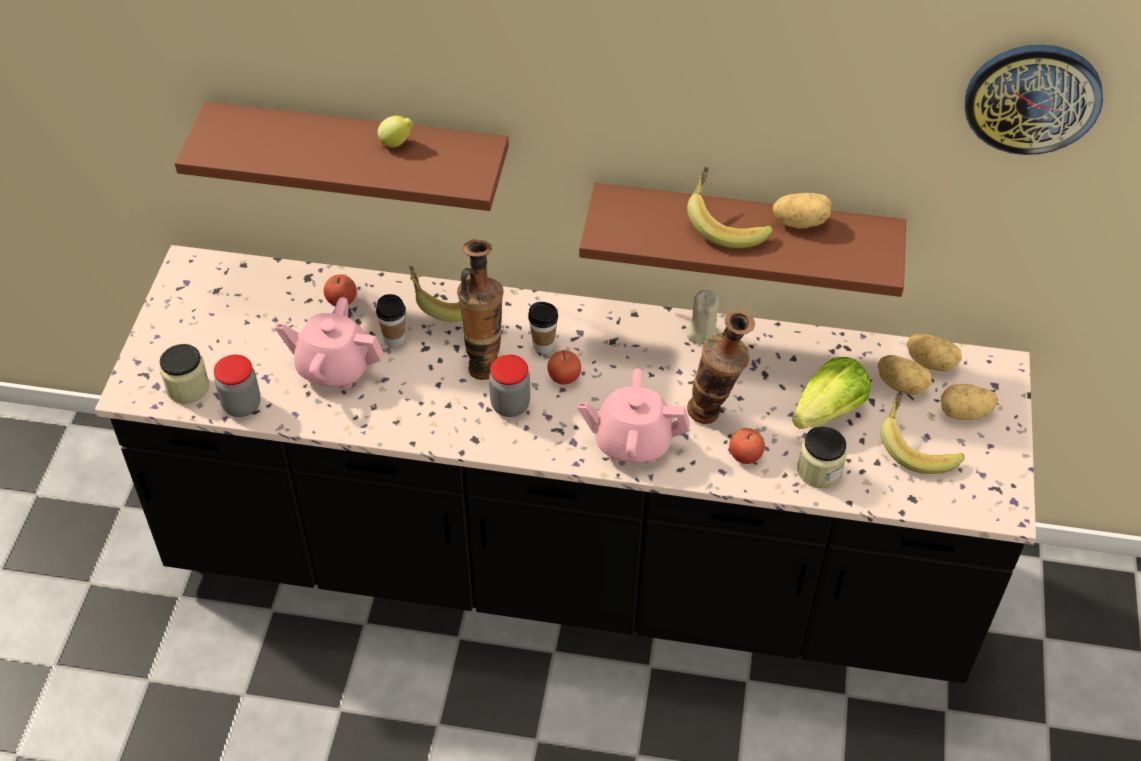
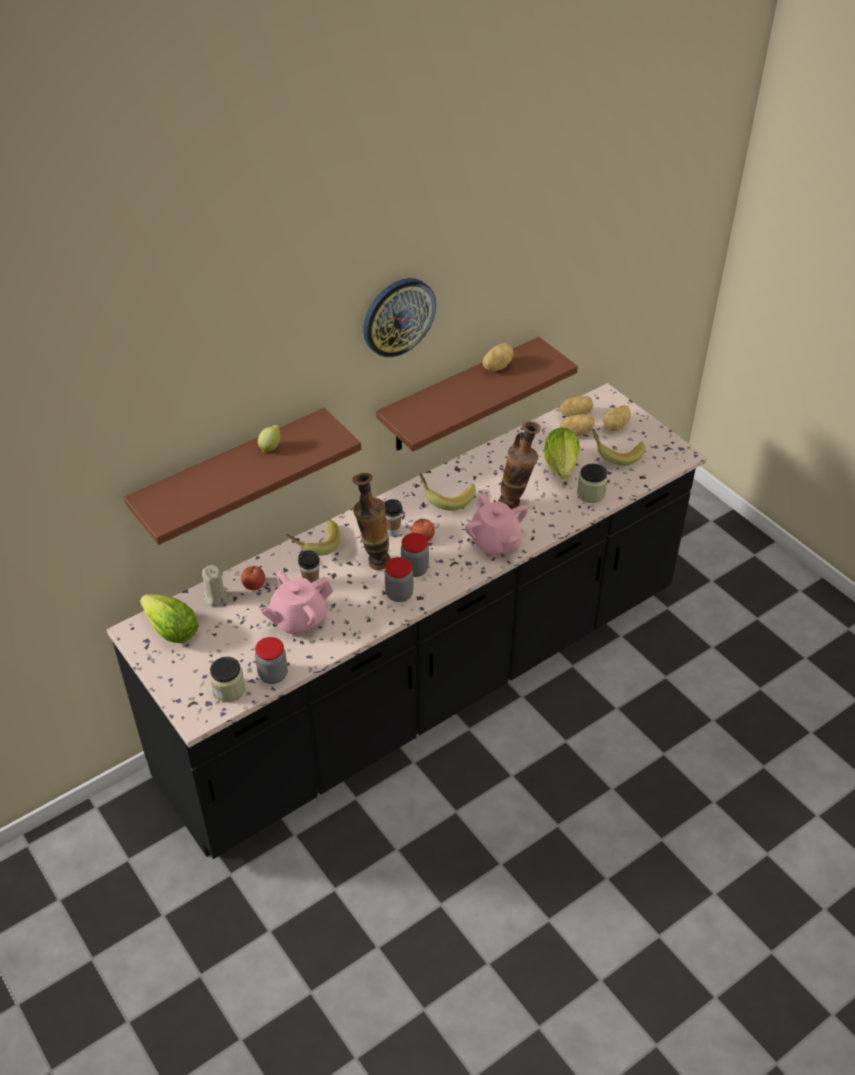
camera: 45 degrees left, 5 degrees down
pink teapot [578,368,690,463] -> pink teapot turned 75 degrees counterclockwise [465,493,528,557]
beige candle [686,290,719,344] -> beige candle moved to [202,565,227,606]
banana [687,167,773,248] -> banana moved to [419,474,476,511]
apple [729,428,765,464] -> none
wall clock [965,44,1103,155] -> wall clock moved to [363,278,436,357]
none -> lettuce [140,594,199,643]
none -> jar [385,557,413,602]

